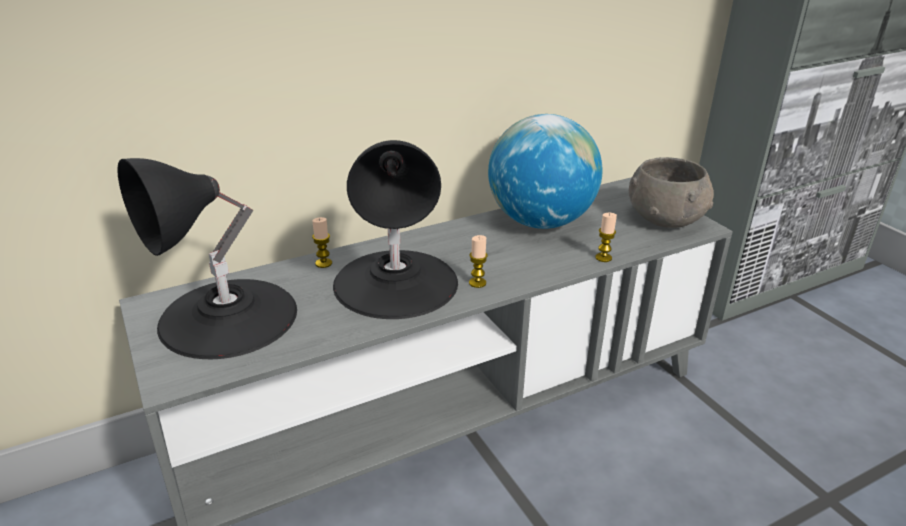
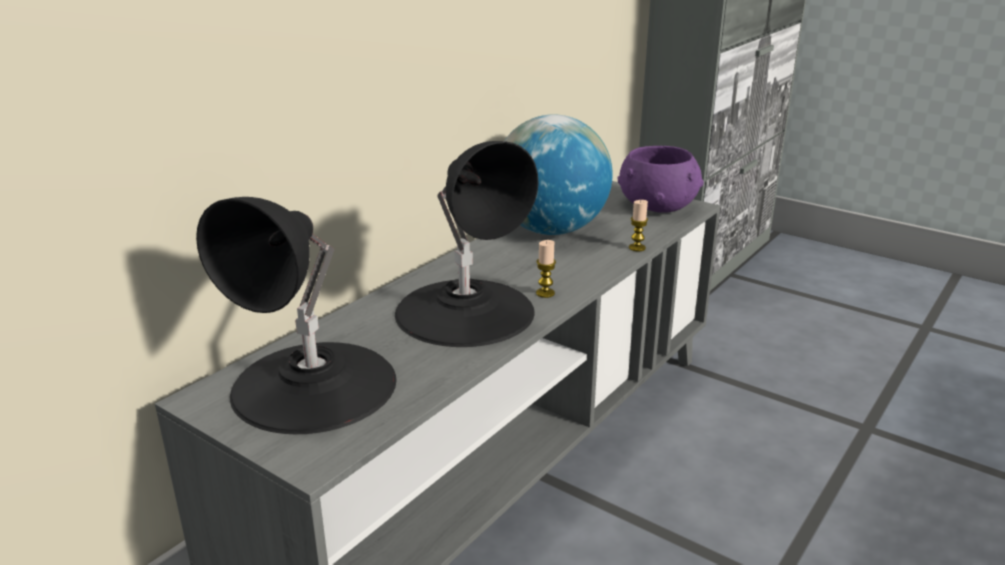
camera: 25 degrees left, 5 degrees down
candle [312,217,332,268] -> none
grey bowl [629,157,714,228] -> purple bowl [617,146,704,213]

